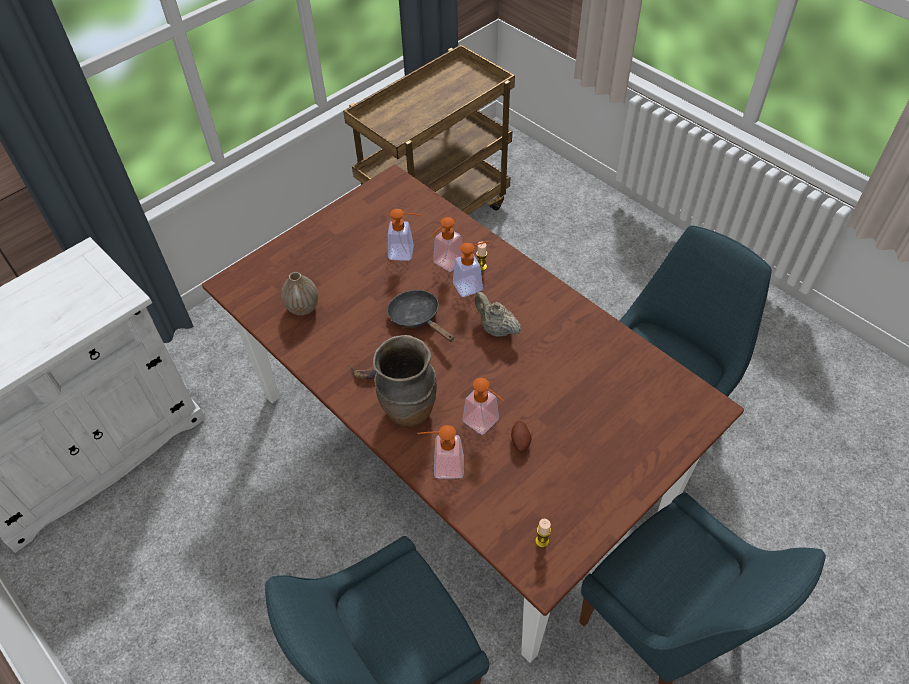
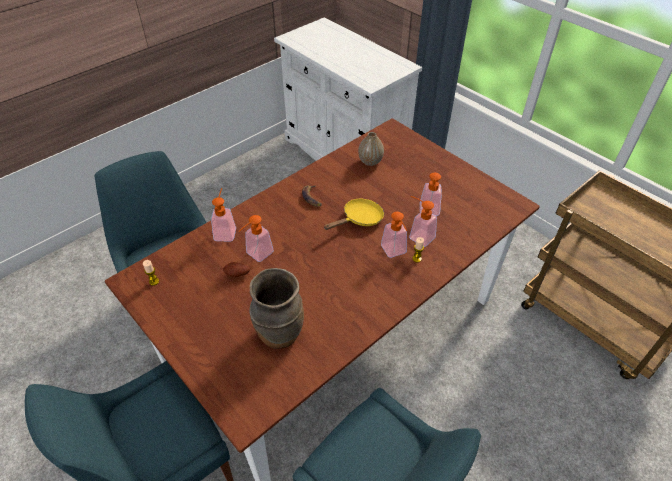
camera: 90 degrees right, 5 degrees down
brown vase [373,335,437,427] -> brown vase moved to [249,268,304,349]
black frying pan [387,290,454,342] -> yellow frying pan [324,199,384,230]
beige teapot [475,292,521,337] -> none

